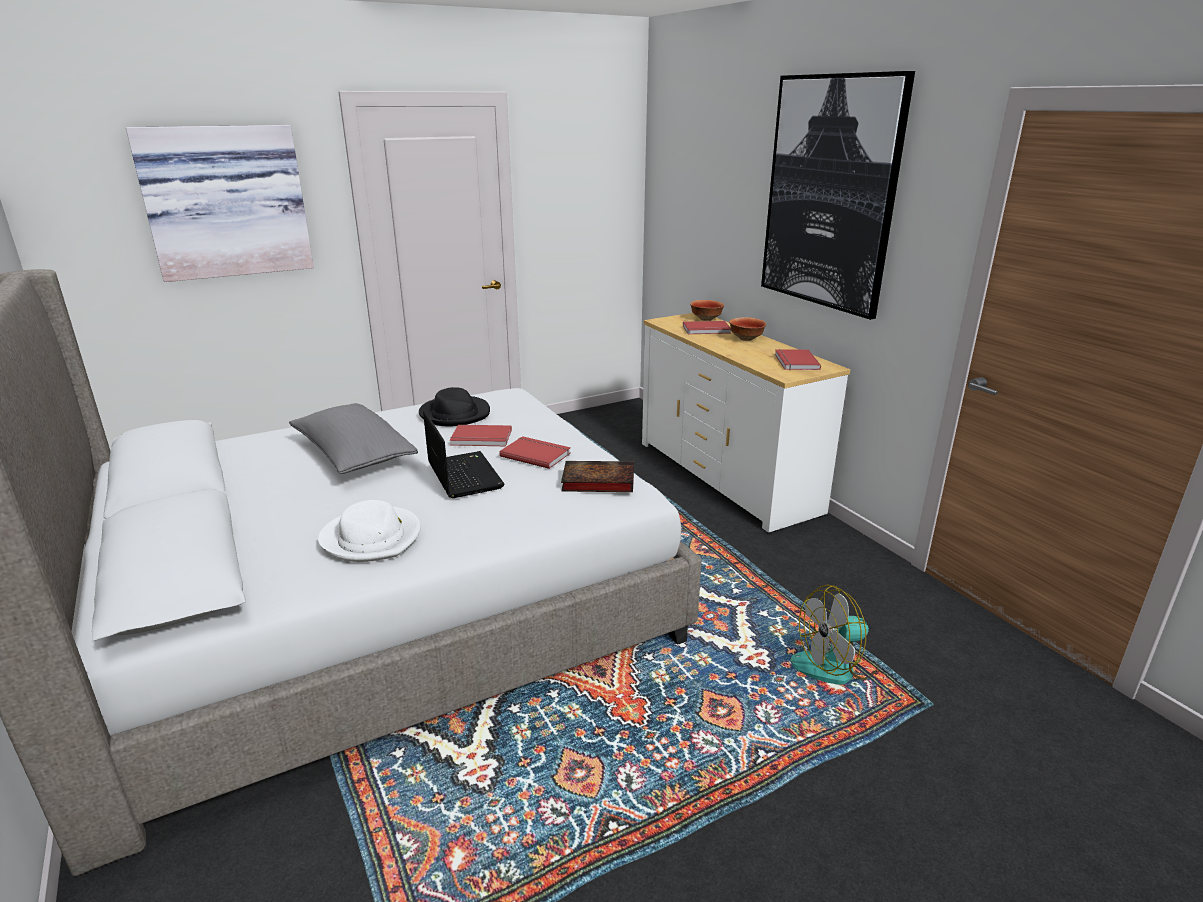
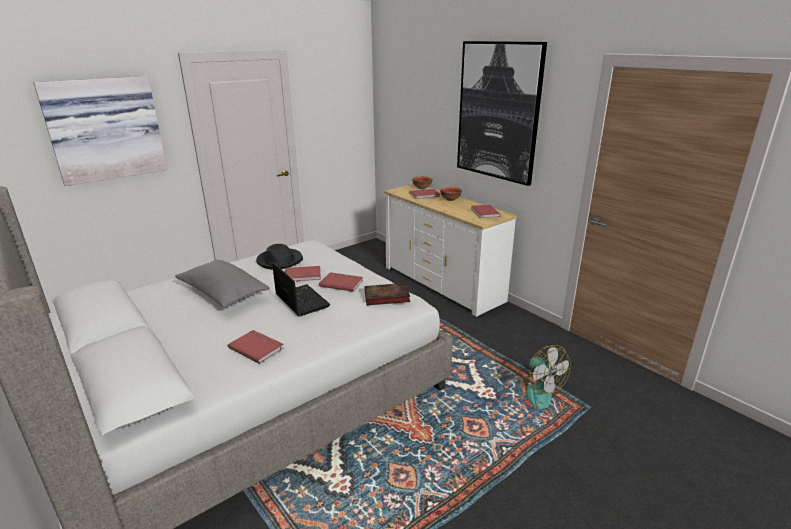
camera: 10 degrees left, 0 degrees up
white hat [318,500,421,562] -> red book [228,330,284,364]
fan [790,585,878,685] -> fan turned 90 degrees counterclockwise [513,345,571,409]

